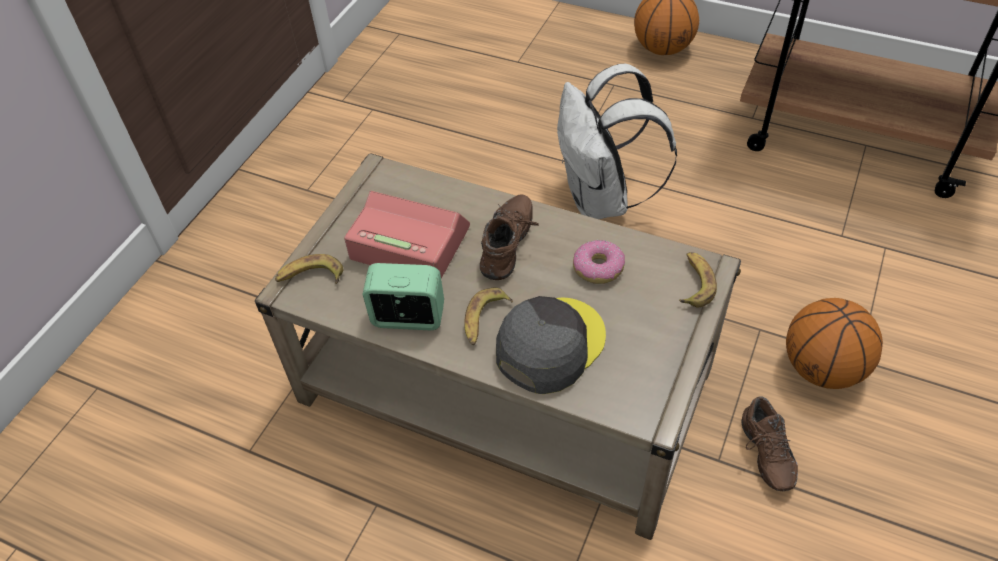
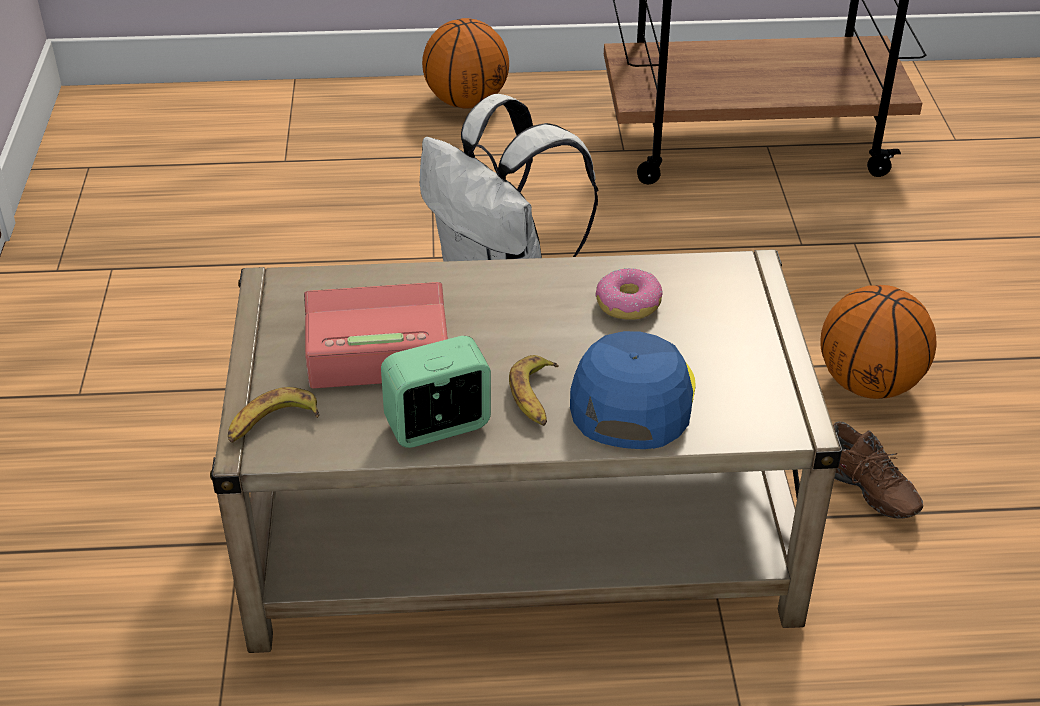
camera: 30 degrees left, 10 degrees down
brown shoe [480,194,539,280] -> none
grey cap [496,296,606,394] -> blue cap [570,331,696,449]
banana [679,252,717,308] -> none

